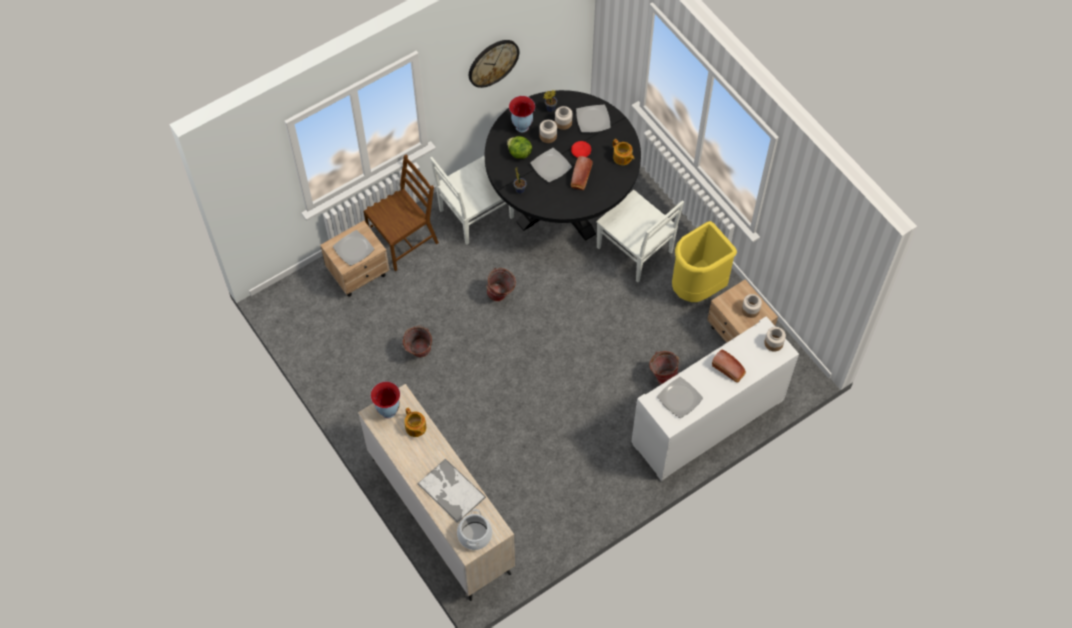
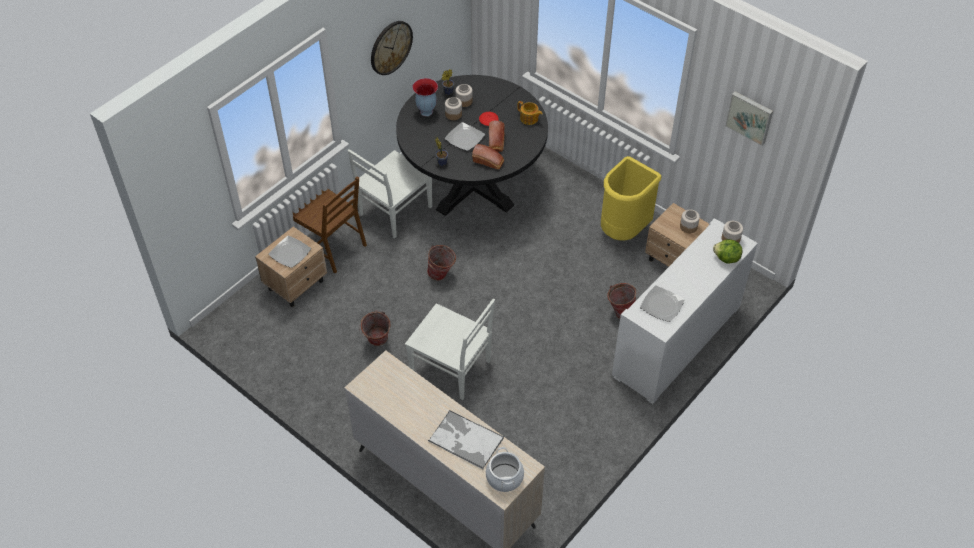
camera: 15 degrees left, 10 degrees down
brown chair [364,154,439,271] -> brown chair turned 90 degrees clockwise [293,176,367,273]
vase [371,382,400,418] -> none
teapot [404,407,427,437] -> none
lettuce [507,136,532,159] -> lettuce moved to [713,239,743,264]
plate [576,105,611,133] -> none
white chair [596,190,684,282] -> white chair moved to [405,299,495,400]
bread [712,349,746,382] -> bread moved to [472,144,504,169]
none -> picture [725,91,773,146]

